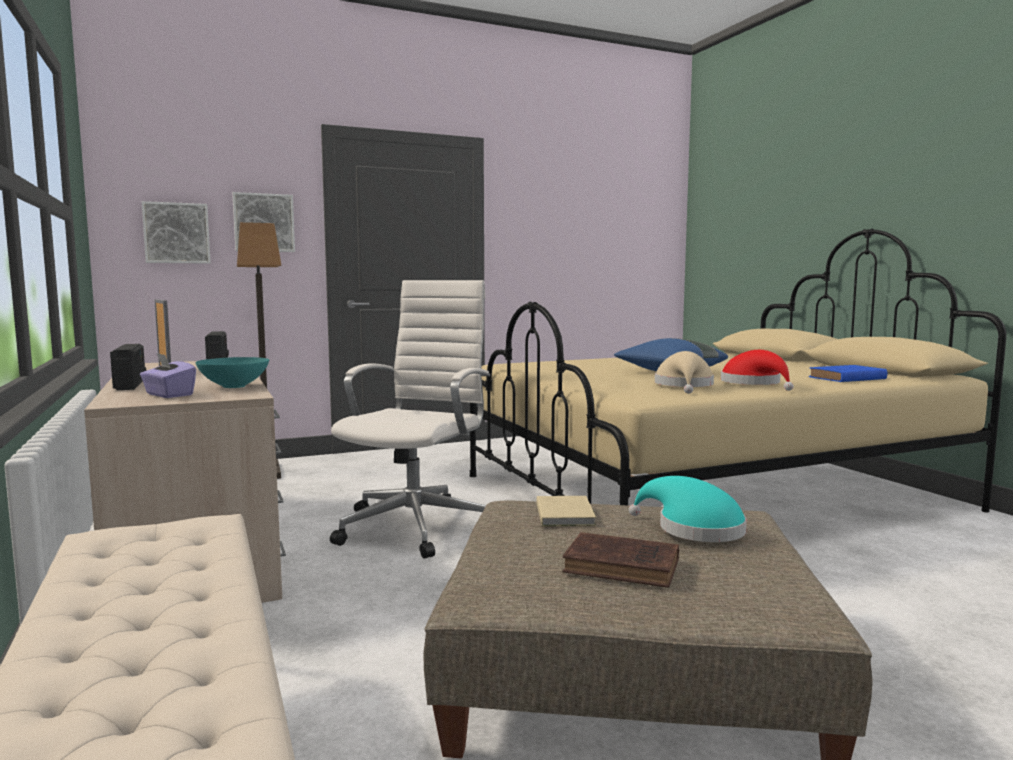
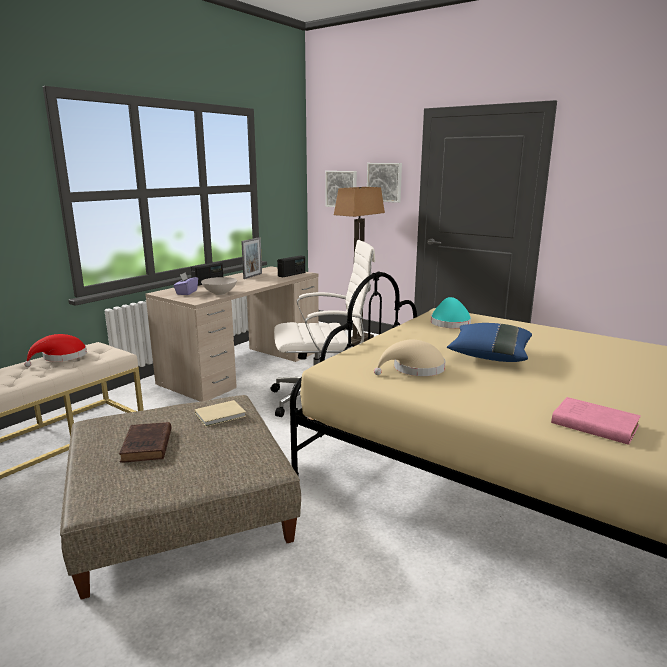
camera: 60 degrees right, 10 degrees up
turquoise bowl [195,357,269,388] -> white bowl [201,277,237,295]
turquoise hat [629,476,747,542] -> turquoise hat moved to [431,297,471,328]
red hat [721,350,794,391] -> red hat moved to [24,334,87,367]
blue book [809,365,887,382] -> pink book [551,397,641,445]

